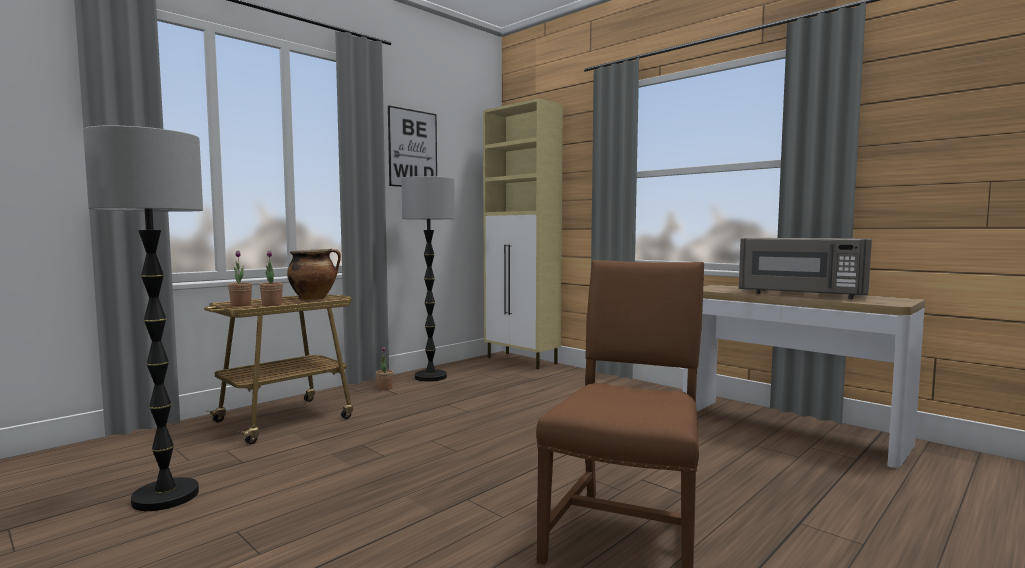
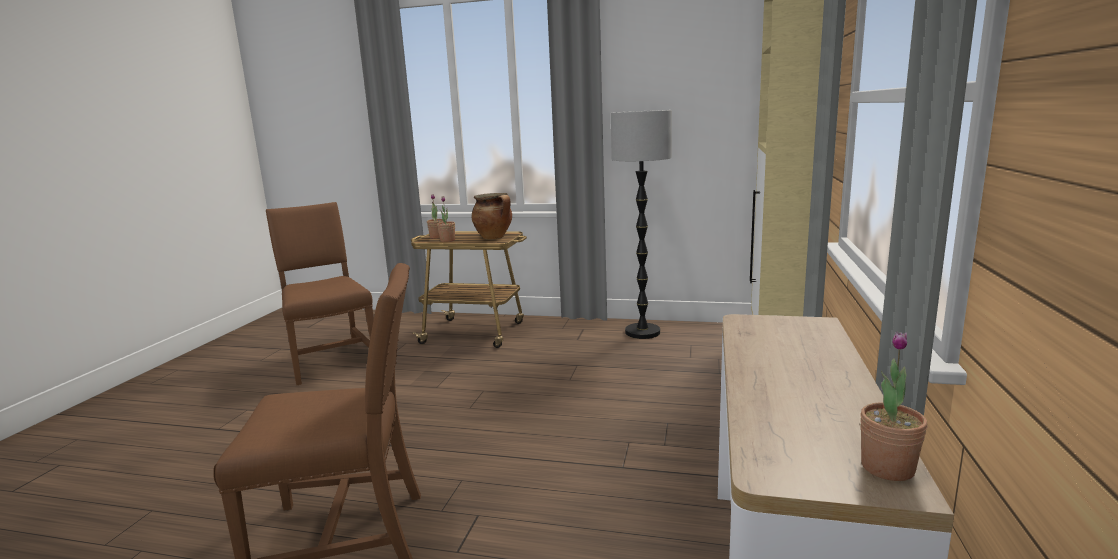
camera: 60 degrees right, 10 degrees up
floor lamp [83,125,203,511] -> brown chair [266,202,374,385]
potted plant [376,346,393,390] -> potted plant moved to [860,331,928,481]
picture [388,105,437,187] -> none
grey microwave [739,238,872,299] -> none

